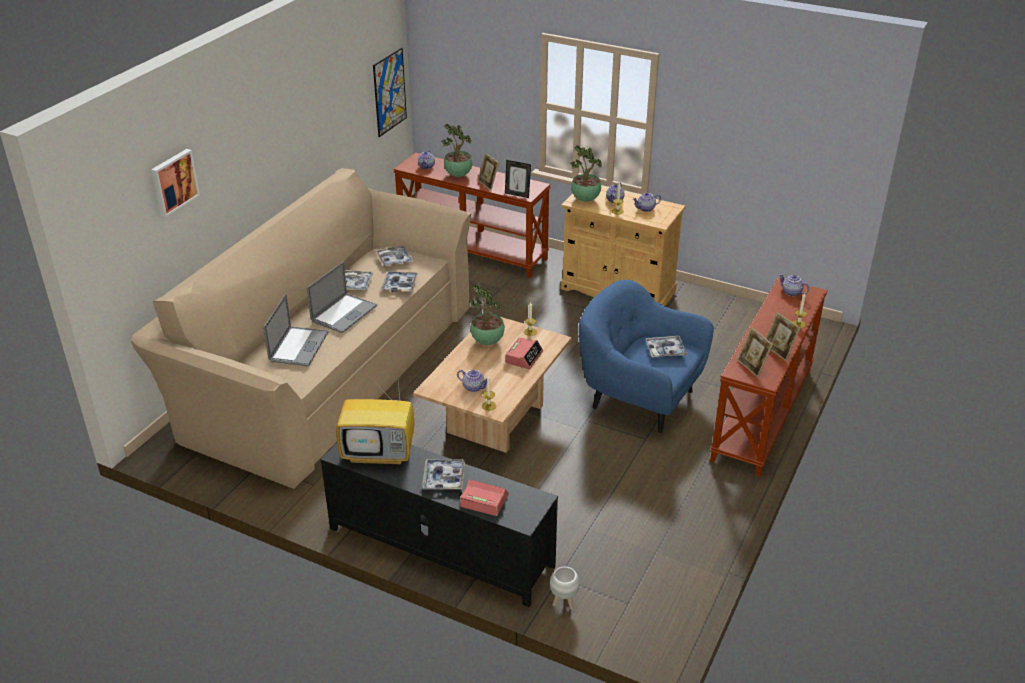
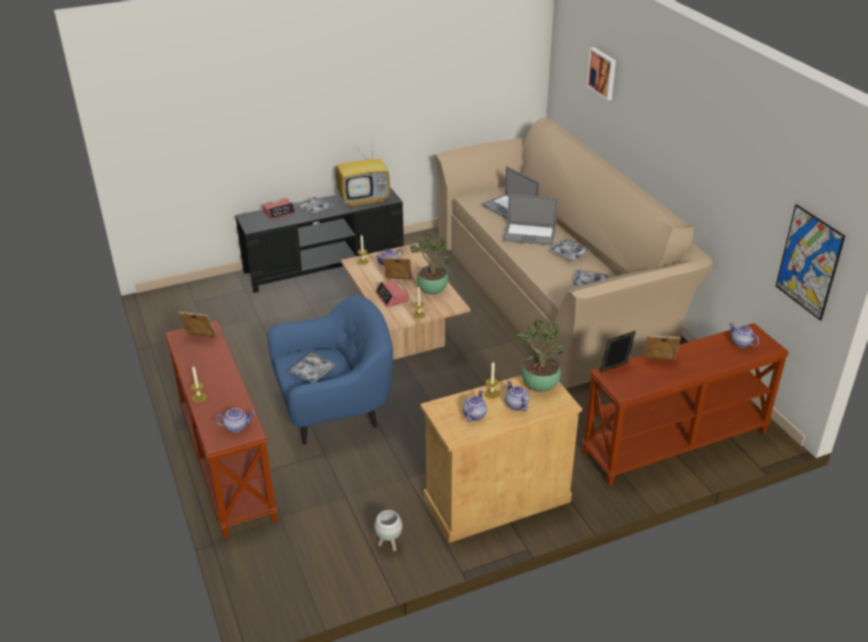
camera: 130 degrees right, 0 degrees up
laptop [307,262,377,333] -> laptop turned 60 degrees counterclockwise [503,194,558,246]
television [336,370,414,465] -> television turned 150 degrees counterclockwise [336,144,390,208]
tray [381,271,418,292] -> none
potted plant [441,124,472,177] -> none
white planter [550,566,580,610] -> white planter moved to [374,510,402,551]
picture frame [766,313,800,361] -> picture frame moved to [383,257,412,280]

